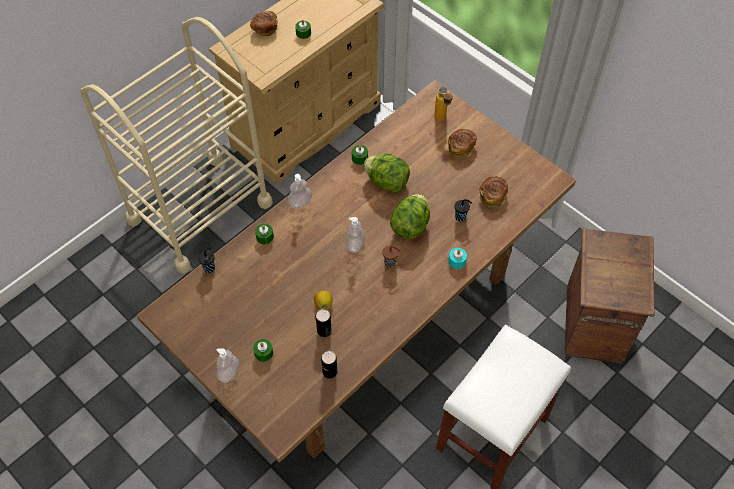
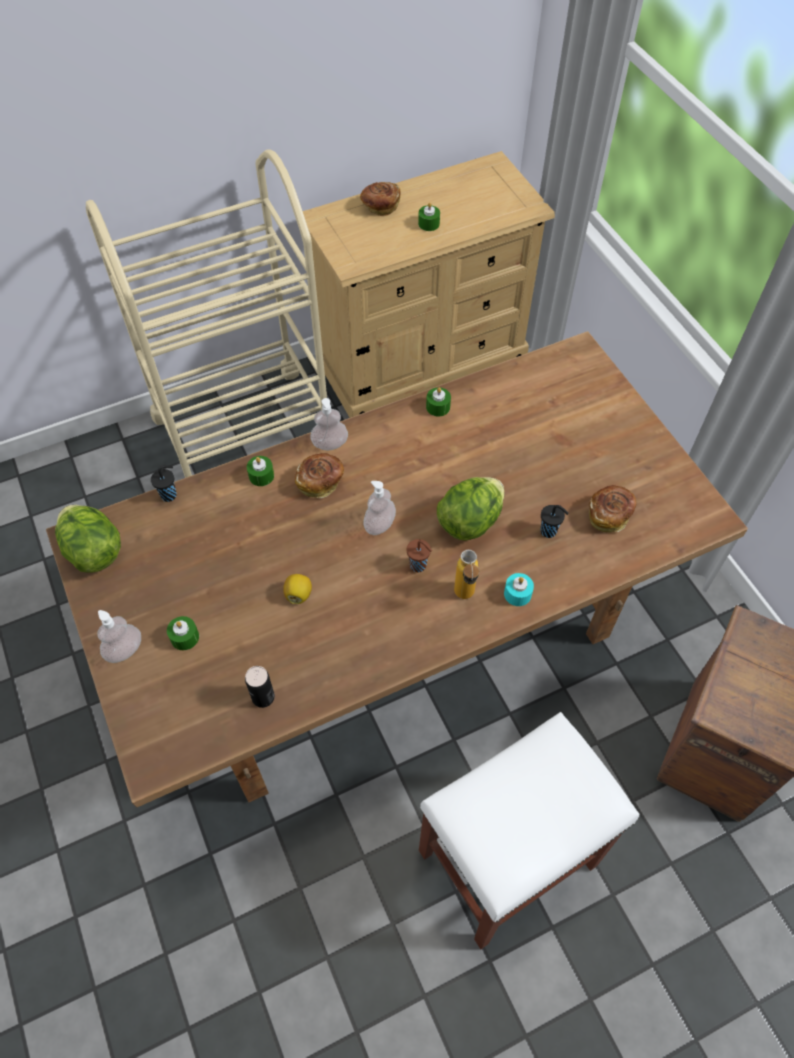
camera: 20 degrees right, 0 degrees up
can [316,309,332,337] -> none
lettuce [364,153,410,193] -> lettuce moved to [55,505,121,573]
bottle [434,87,453,121] -> bottle moved to [454,550,479,599]
bread [448,129,477,158] -> bread moved to [295,453,344,498]

